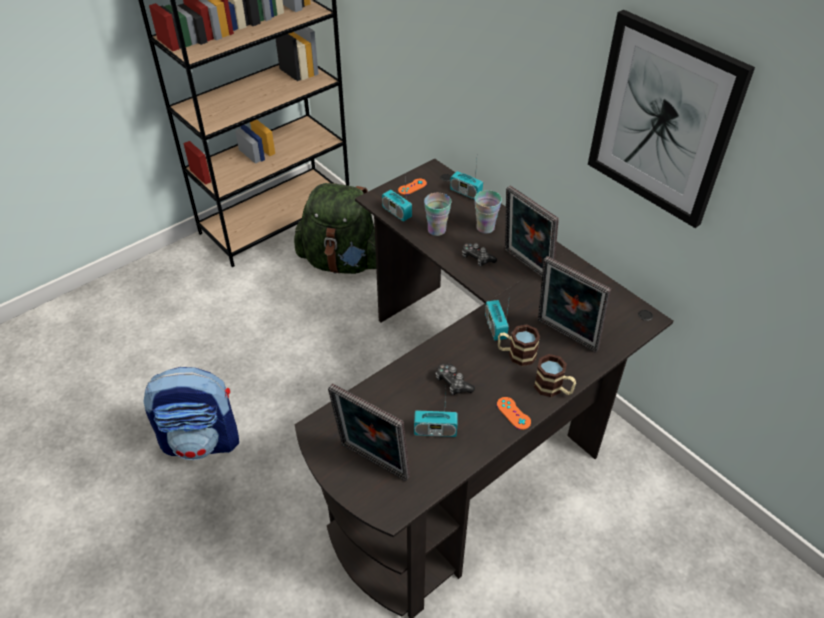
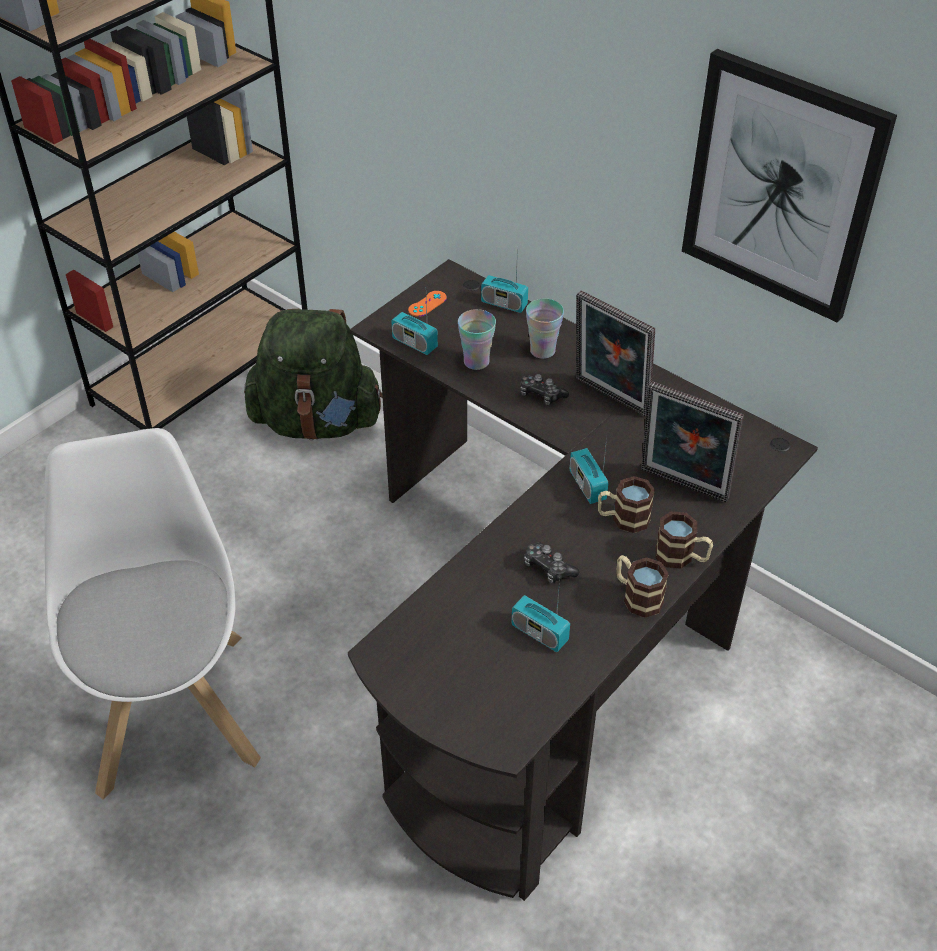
camera: 10 degrees left, 0 degrees up
backpack [143,367,239,460] -> chair [44,428,261,800]
picture frame [328,383,410,481] -> none
radio [414,391,458,437] -> radio turned 45 degrees clockwise [511,579,570,652]
orange game controller [497,397,531,430] -> mug [616,555,669,618]

